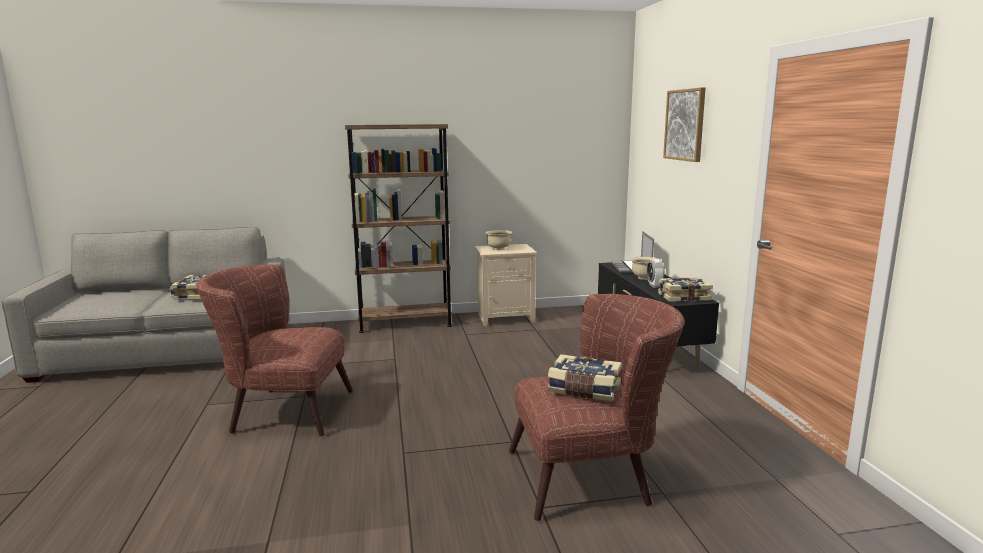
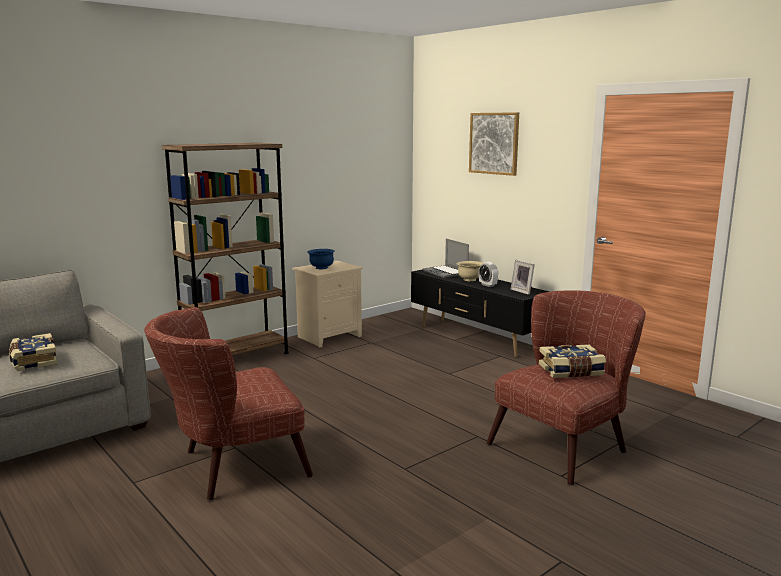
camera: 30 degrees left, 0 degrees up
beige bowl [485,230,512,250] -> blue bowl [307,249,335,269]
book [658,277,713,302] -> picture frame [511,260,535,295]

